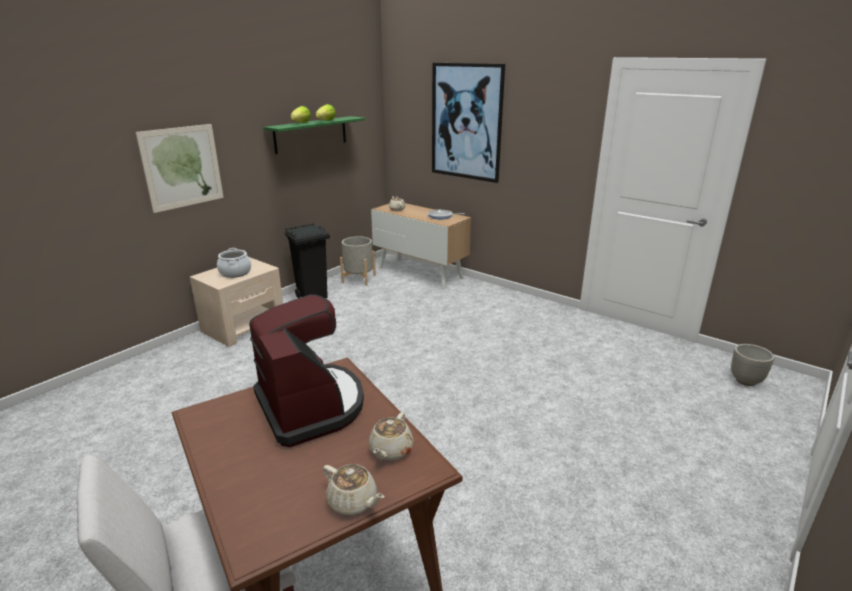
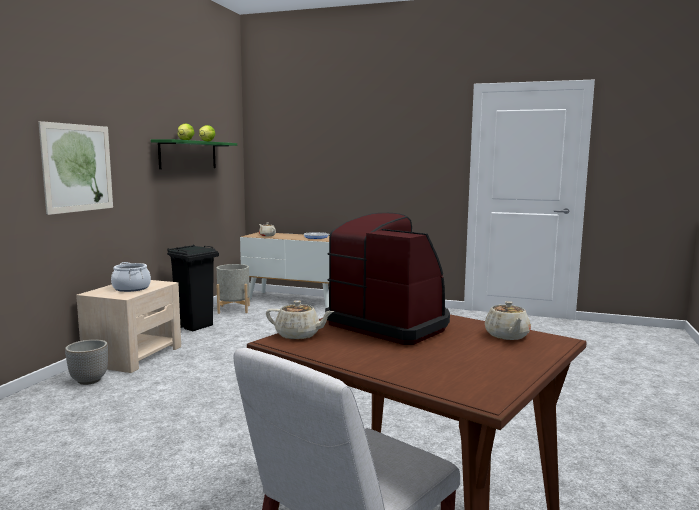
camera: 20 degrees left, 15 degrees down
beige teapot [323,464,384,515] -> beige teapot moved to [266,300,334,339]
picture [432,63,505,183] -> none
planter [731,344,775,386] -> planter moved to [65,339,108,385]

